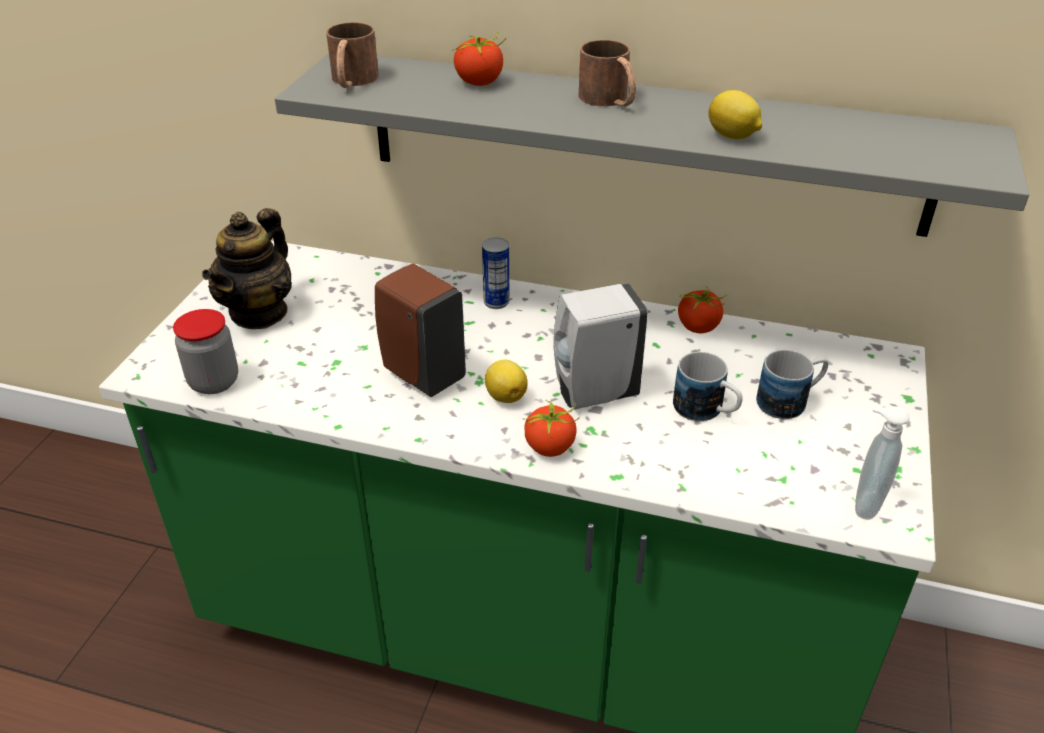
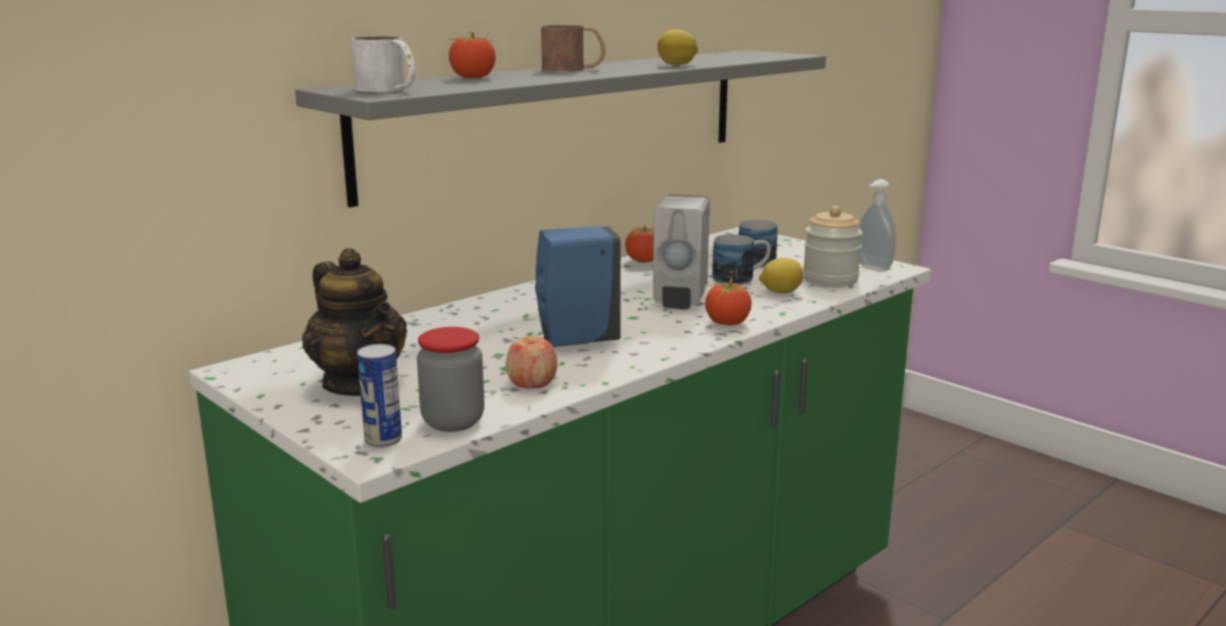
camera: 60 degrees left, 20 degrees down
brown mug [326,22,379,88] -> white mug [351,36,416,92]
brown soap dispenser [375,264,466,397] -> blue soap dispenser [535,226,621,347]
can [482,238,510,309] -> can moved to [357,344,402,447]
lemon [485,359,528,403] -> lemon moved to [759,258,803,293]
none -> apple [506,336,558,389]
none -> jar [803,206,863,287]

